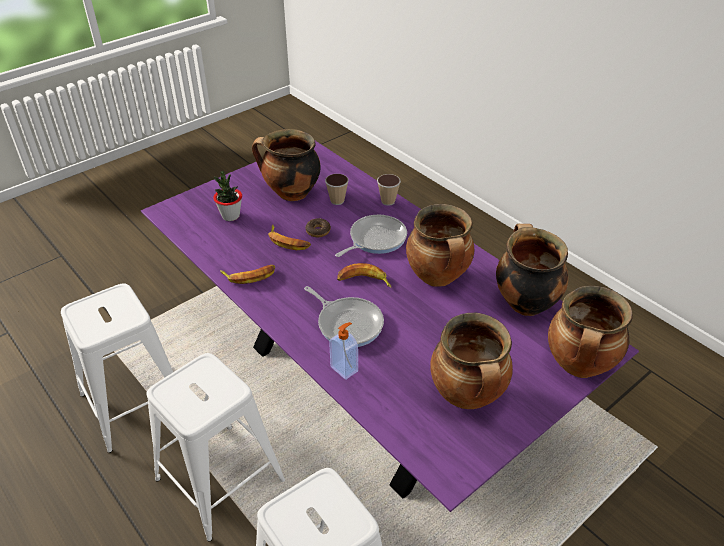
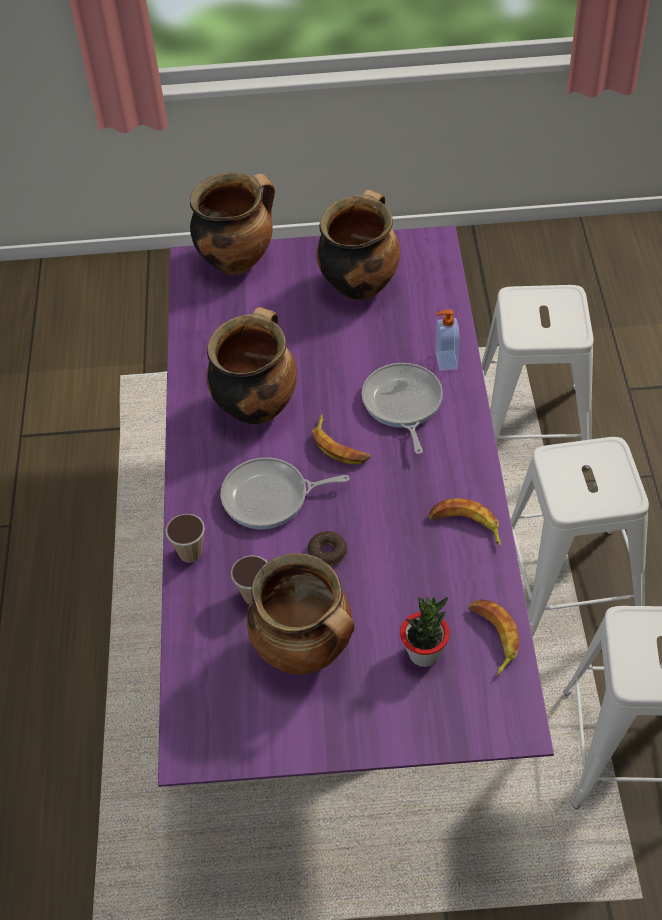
camera: 140 degrees left, 10 degrees up
banana [268,225,311,250] -> banana moved to [469,599,519,676]
cooking pot [496,224,568,316] -> none

